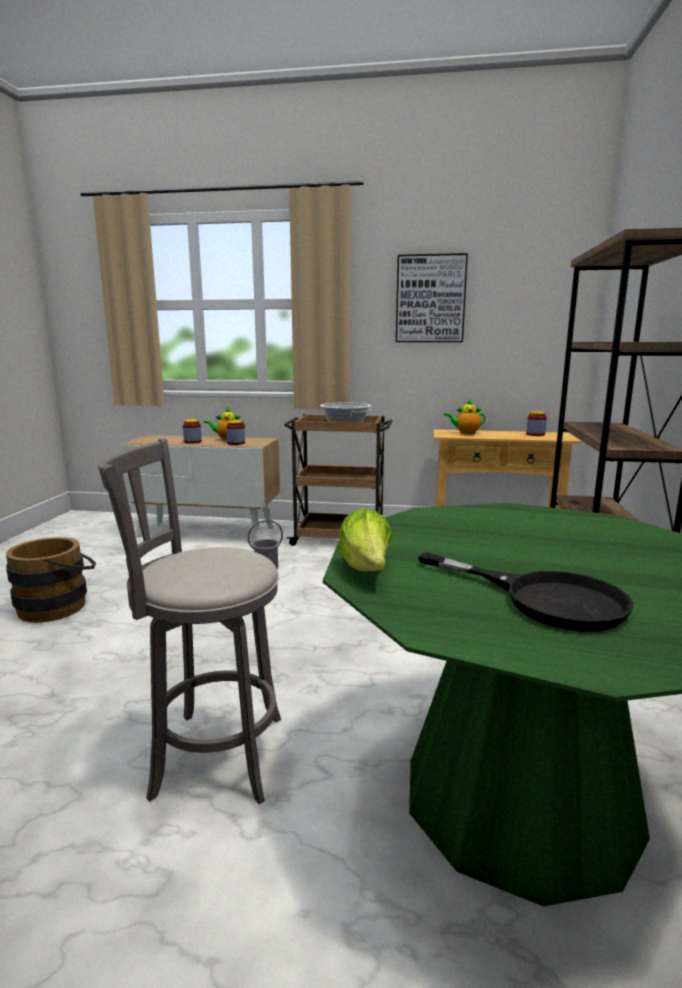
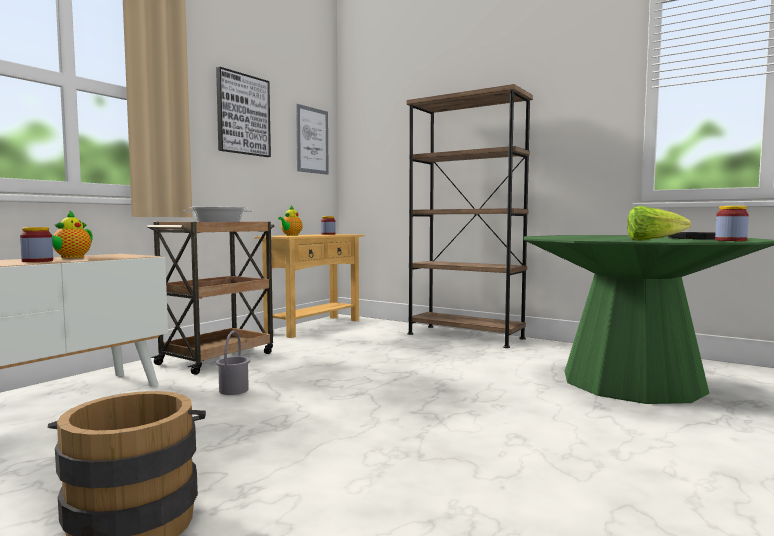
camera: 65 degrees left, 10 degrees down
grey stool [98,438,281,804] -> none
jar [226,420,245,445] -> jar moved to [715,206,749,241]
none -> picture [296,104,329,175]

